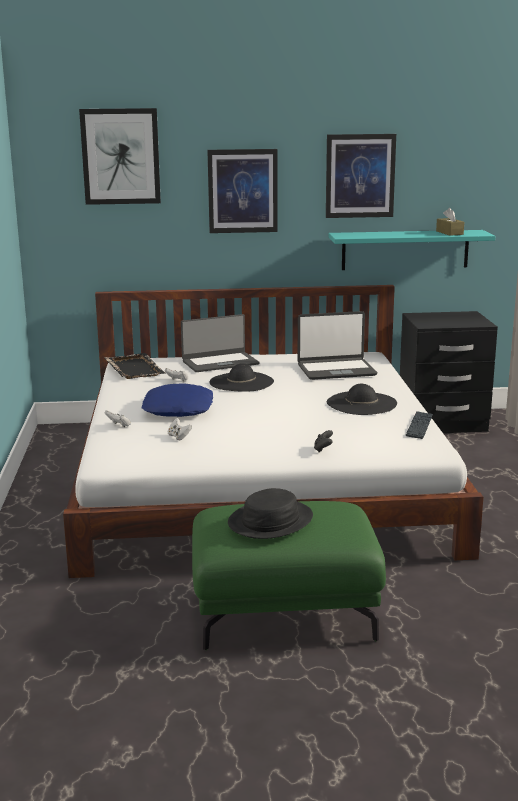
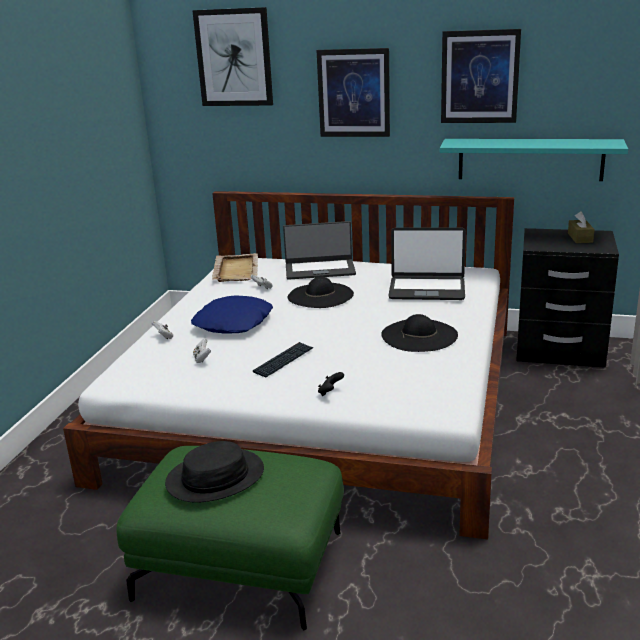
camera: 20 degrees right, 5 degrees up
black tray [104,353,166,379] -> beige tray [212,253,258,282]
keyboard [406,411,433,439] -> keyboard moved to [253,342,313,378]
brown tissue box [436,208,464,236] -> brown tissue box moved to [568,211,595,243]

